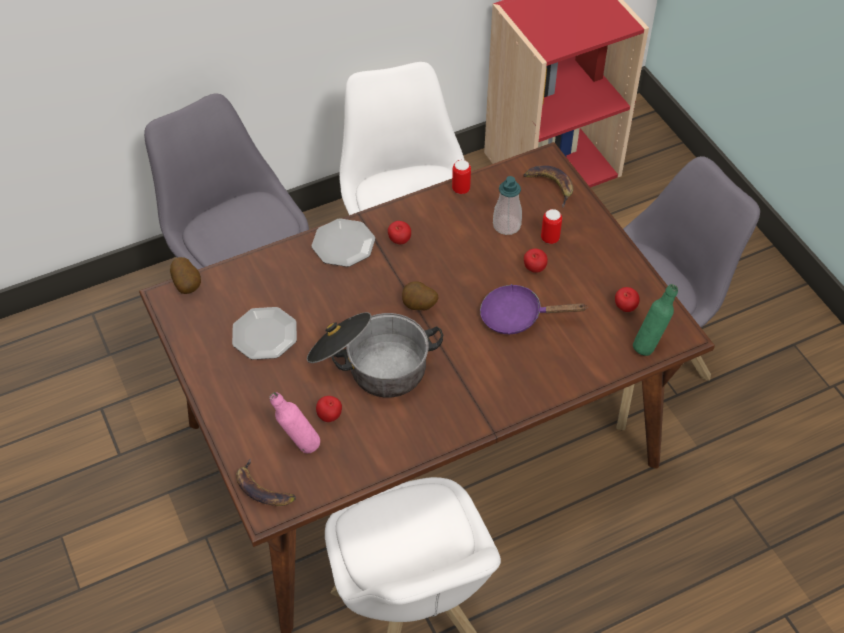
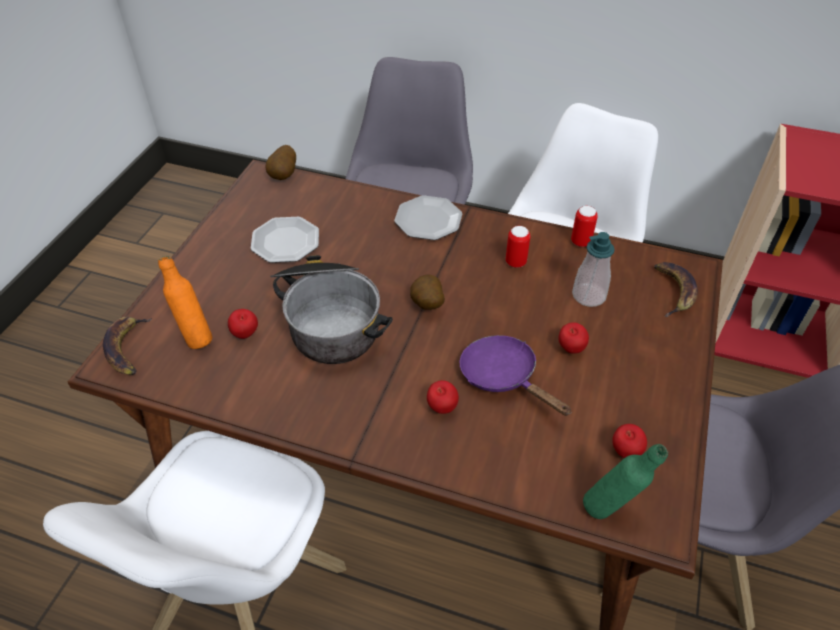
camera: 45 degrees right, 5 degrees down
pink bottle [270,392,320,453] -> orange bottle [158,256,212,349]
apple [388,221,411,244] -> apple moved to [427,380,459,414]
can [541,209,562,244] -> can moved to [506,226,530,268]

